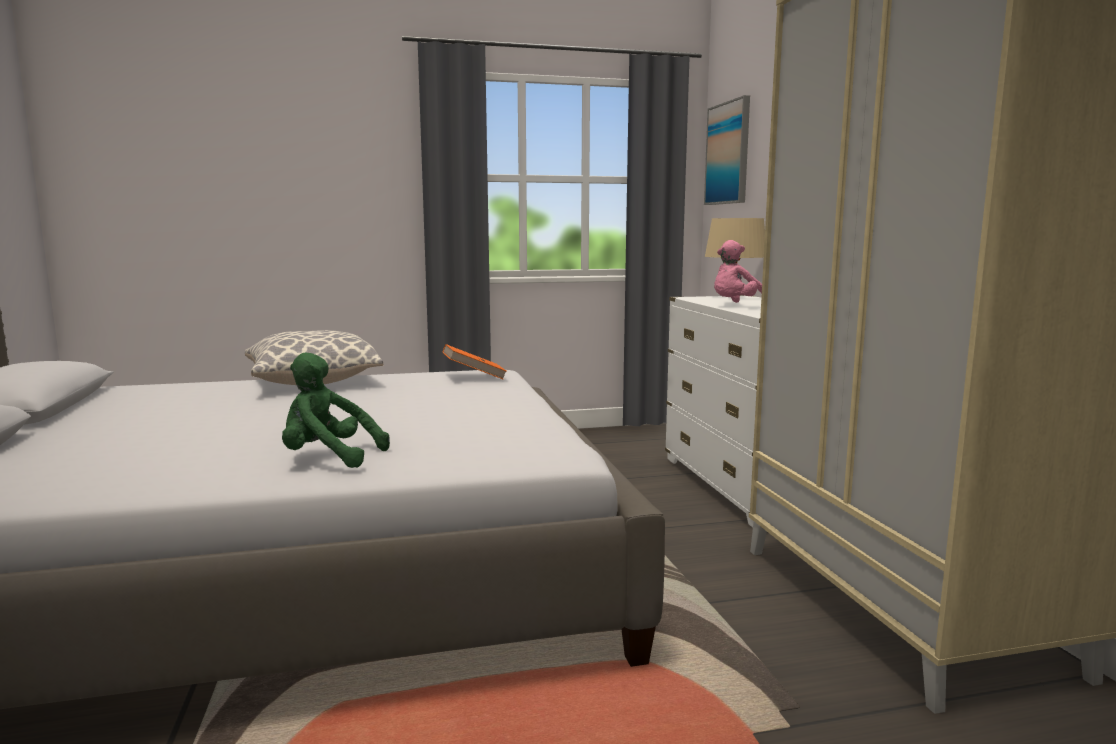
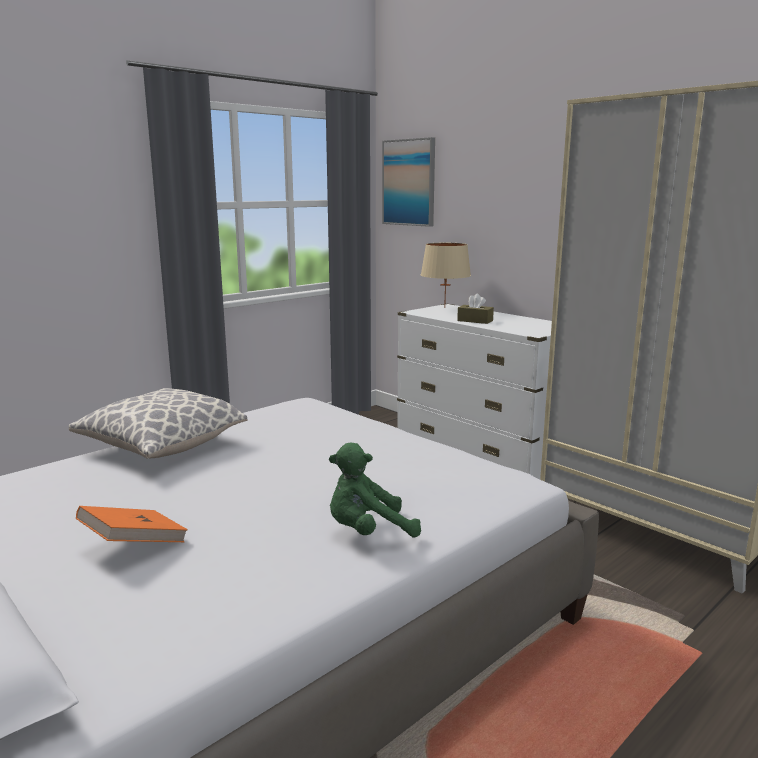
camera: 30 degrees left, 5 degrees up
orange book [443,344,507,380] -> orange book moved to [76,506,188,542]
pink plush toy [714,240,762,303] -> brown tissue box [457,294,494,324]

